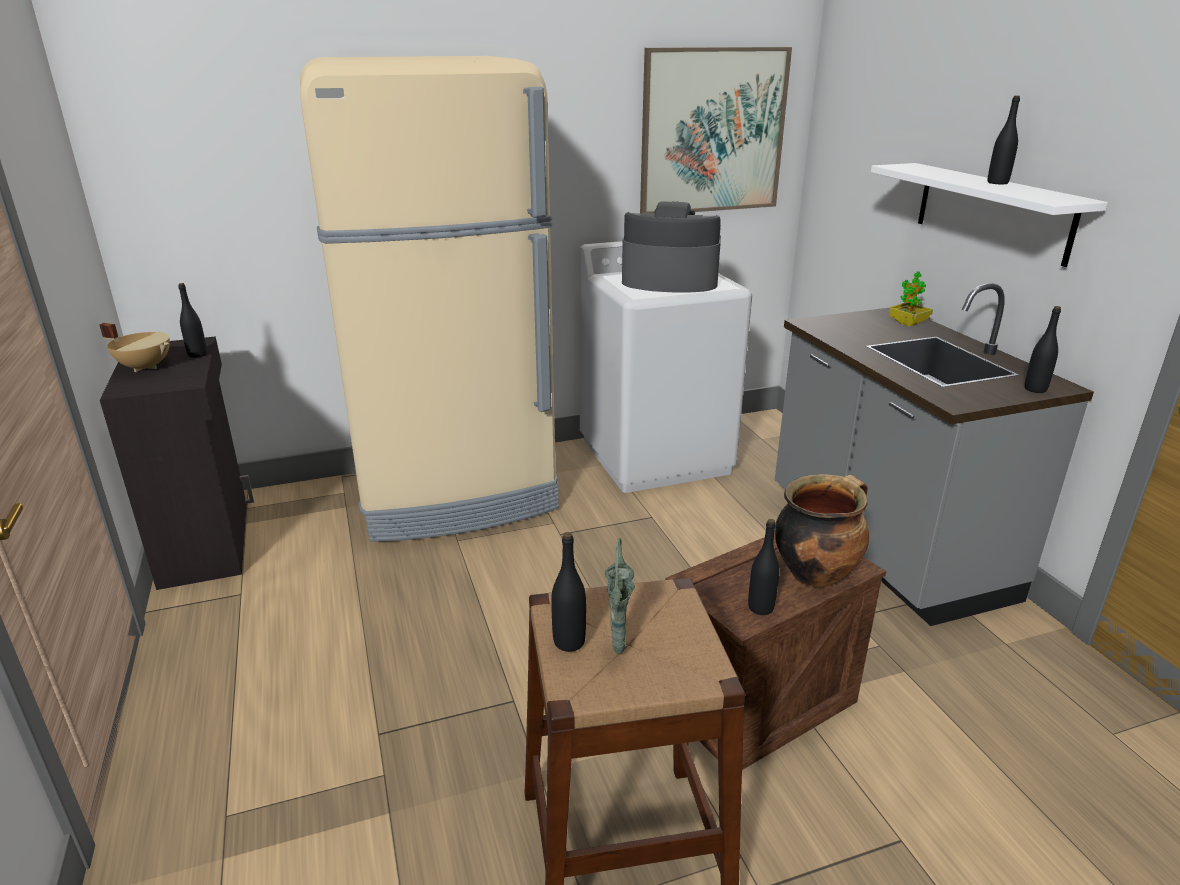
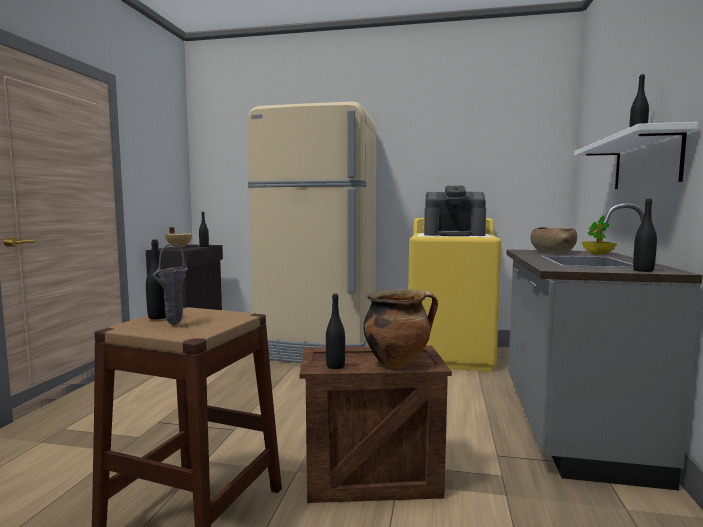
camera: 30 degrees right, 20 degrees down
white washing machine [580,241,752,493] -> yellow washing machine [408,218,501,372]
green vase [605,538,635,654] -> grey vase [153,243,188,325]
coffee machine [622,201,721,293] -> coffee machine turned 150 degrees clockwise [424,186,486,236]
picture [640,47,792,214] -> none
none -> brown bowl [531,227,577,253]

